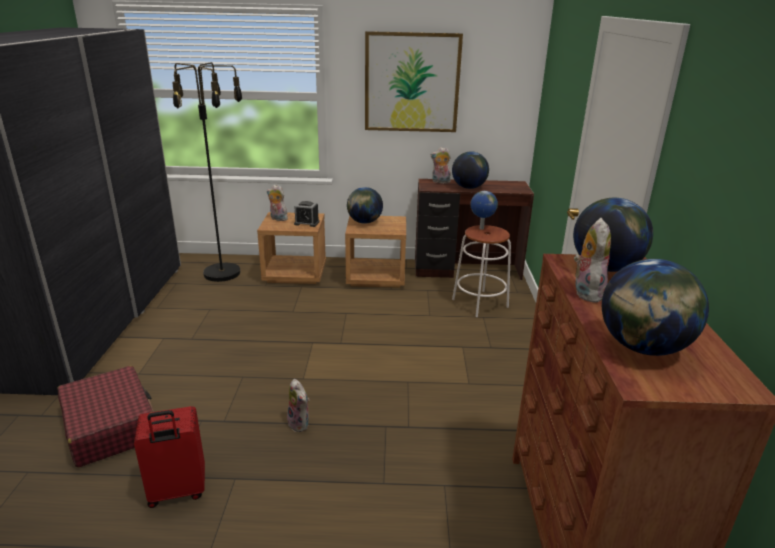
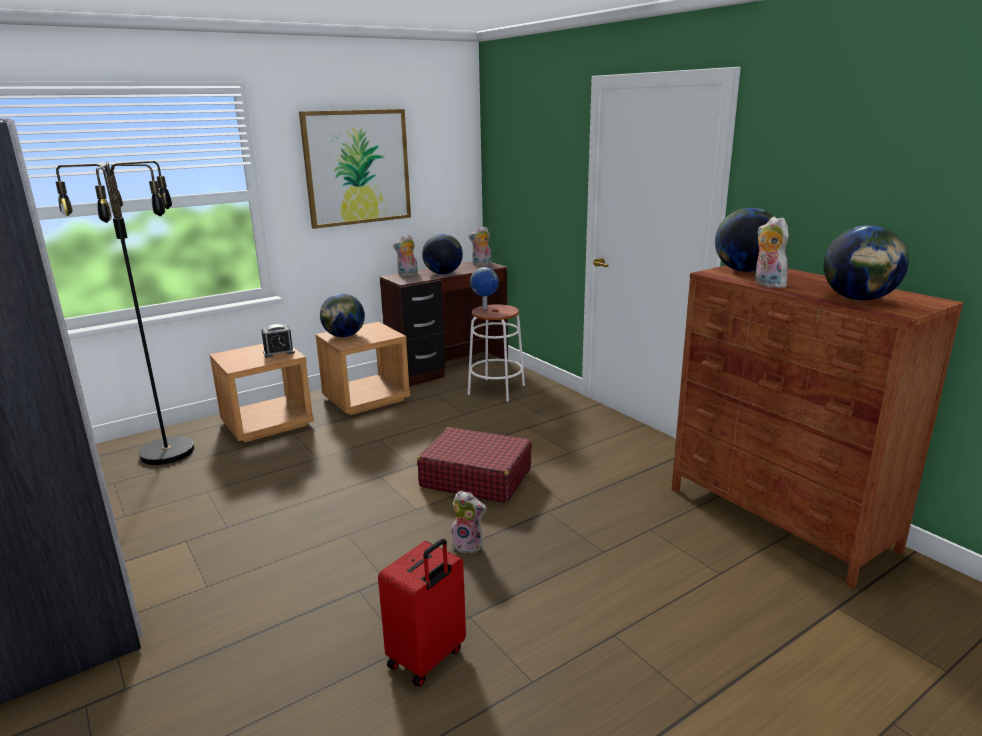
camera: 35 degrees left, 5 degrees down
red suitcase [57,365,154,467] -> red suitcase moved to [417,427,532,503]
plush toy [267,185,289,221] -> plush toy moved to [469,226,492,266]

